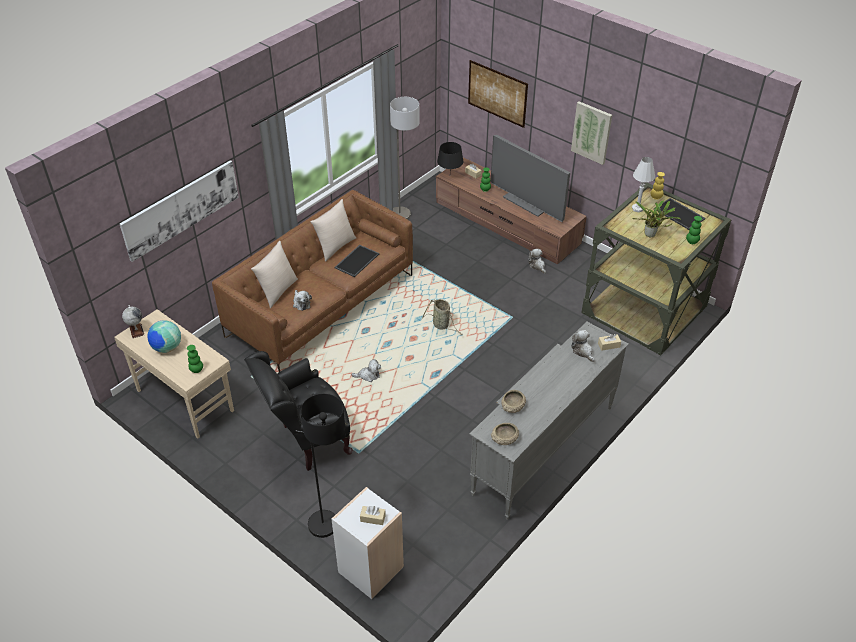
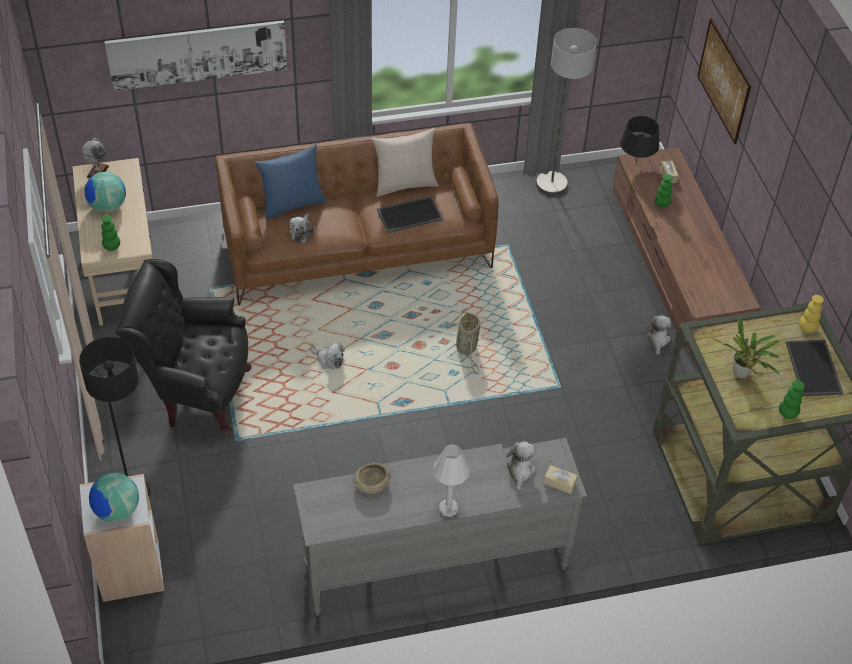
camera: 35 degrees right, 5 degrees up
beige pillow [251,241,298,308] -> blue pillow [255,144,327,220]
beige tissue box [360,506,386,525] -> globe [89,473,139,522]
television [490,135,570,222] -> none
beige bowl [491,423,519,445] -> none
picture [571,101,612,165] -> none
white table lamp [632,157,655,213] -> white table lamp moved to [433,444,470,517]

